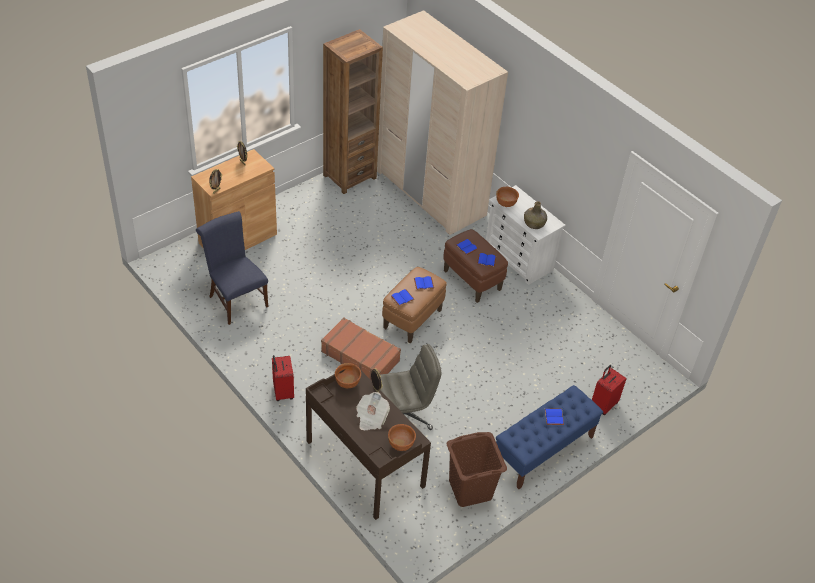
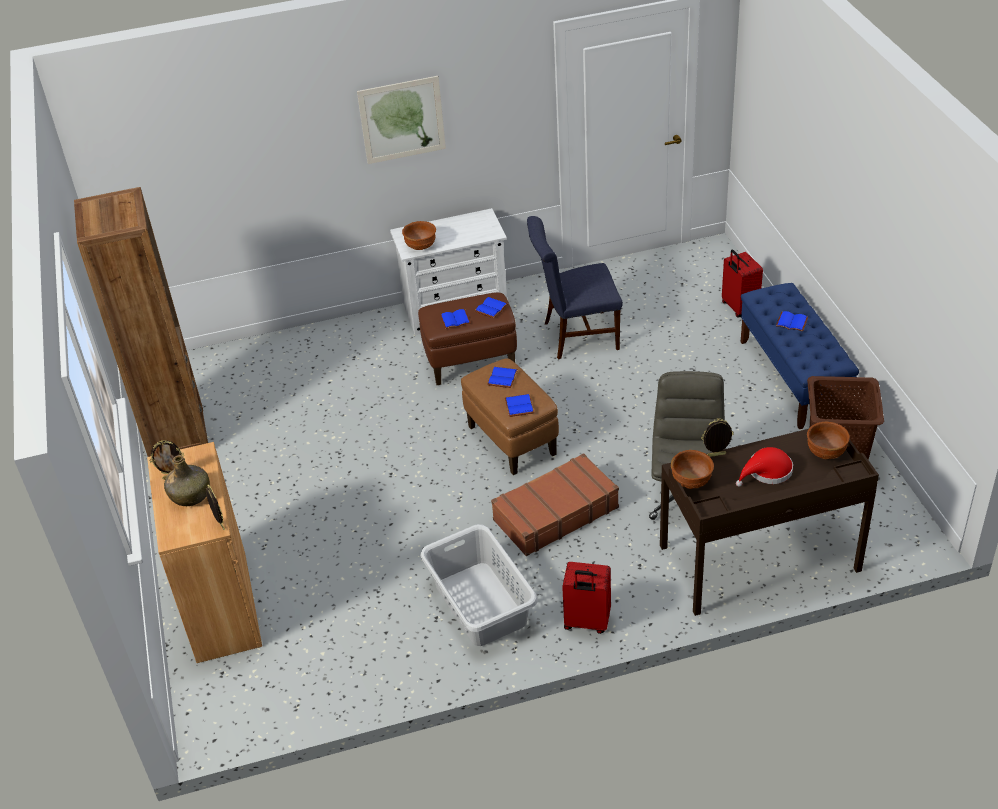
camera: 60 degrees left, 5 degrees down
blue chair [196,211,268,325] -> blue chair moved to [527,216,623,359]
newspaper [356,392,390,430] -> red hat [736,447,793,487]
beige wardrobe [377,10,508,235] -> none
green bottle [524,201,547,229] -> green bottle moved to [164,455,210,506]
none -> picture [357,76,446,164]
none -> grey laundry basket [420,524,538,646]

